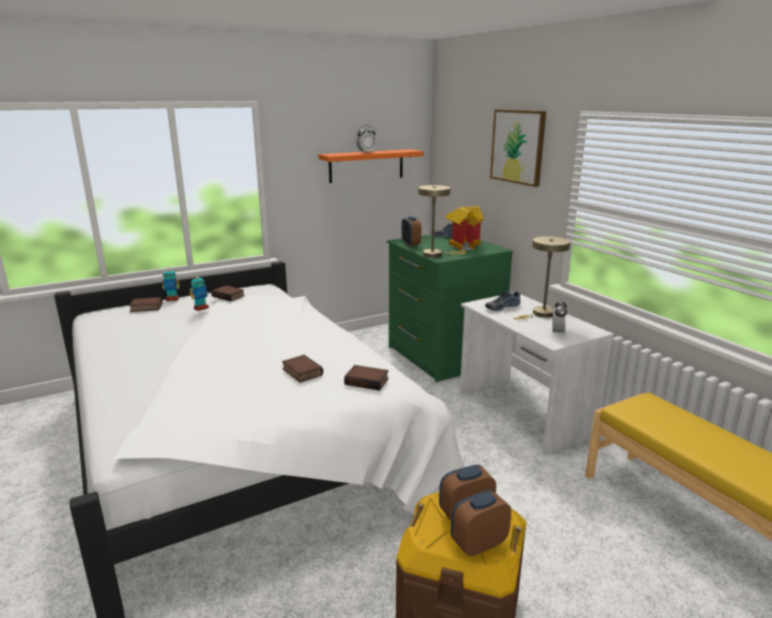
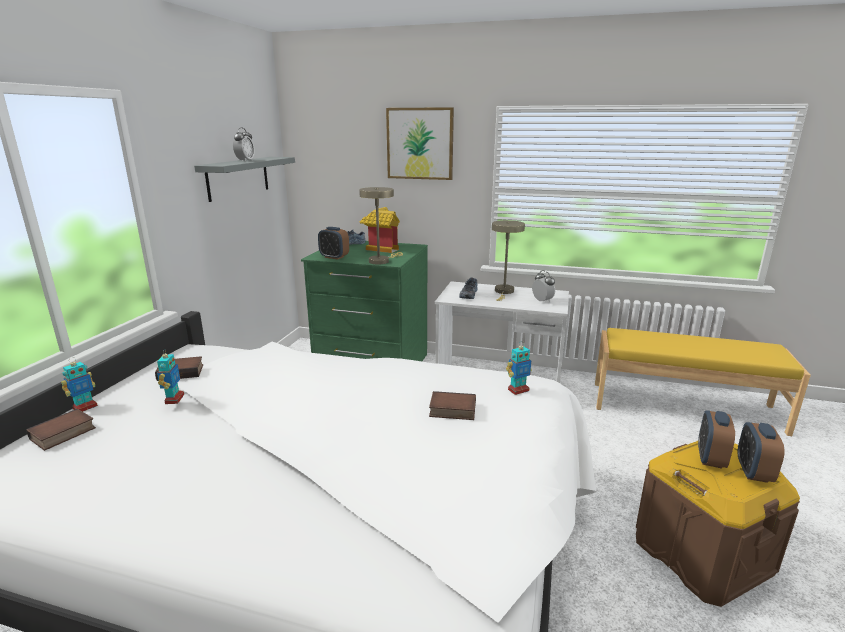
camera: 45 degrees left, 0 degrees up
orange shelf [318,149,424,183] -> grey shelf [194,157,295,202]
book [344,365,389,391] -> toy robot [506,341,532,395]

